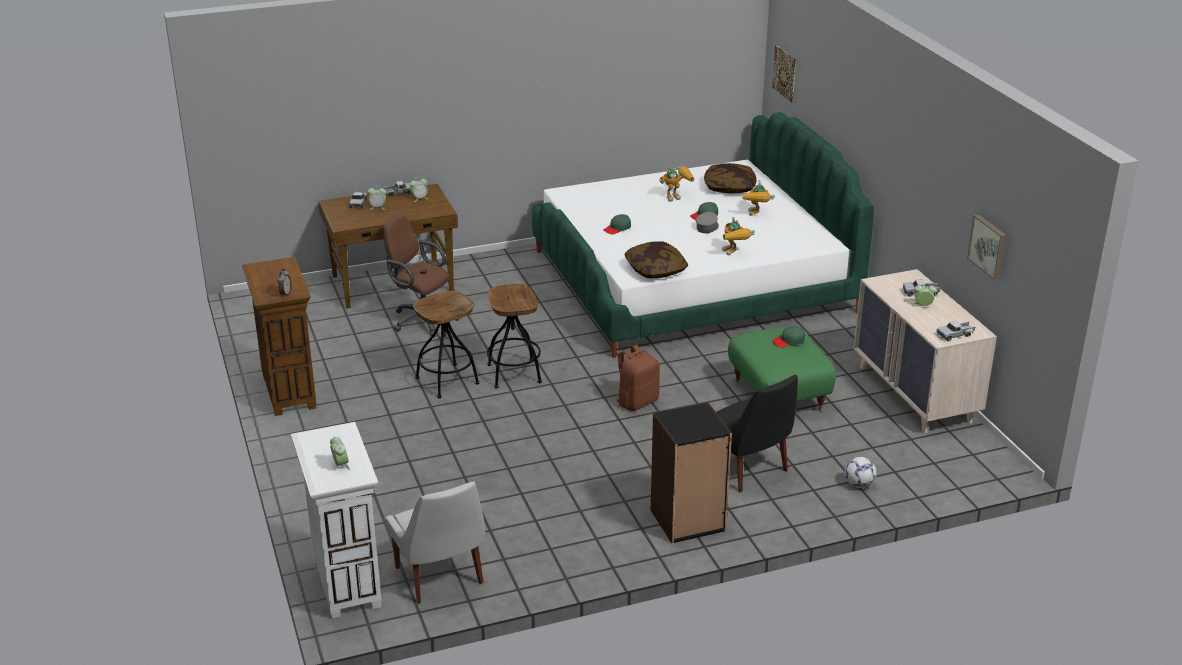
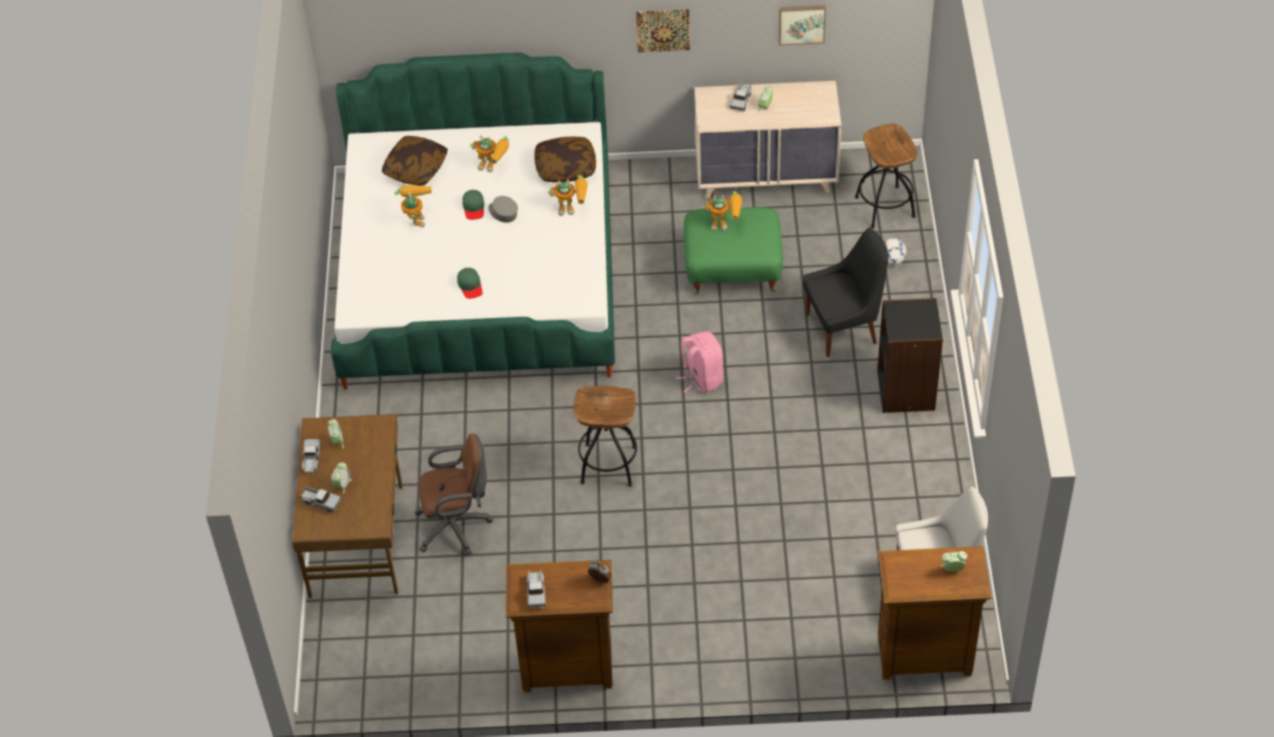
camera: 70 degrees left, 20 degrees up
white cabinet [291,422,381,618] -> brown cabinet [878,546,992,680]
brown office chair [384,214,460,337] -> brown office chair turned 150 degrees counterclockwise [414,434,493,555]
brown stool [413,291,479,398] -> brown stool moved to [855,124,917,228]
brown backpack [614,345,660,411] -> pink backpack [676,331,723,393]
pillow [624,241,688,279] -> pillow moved to [534,137,596,182]
picture [772,45,796,103] -> picture moved to [636,9,690,53]
green cap [772,326,805,348] -> toy robot [702,191,742,231]
toy truck [937,321,975,341] -> toy truck moved to [527,569,546,608]

